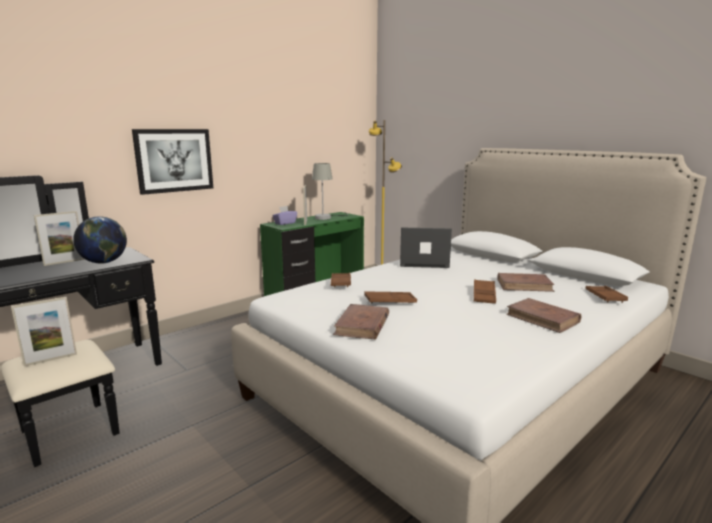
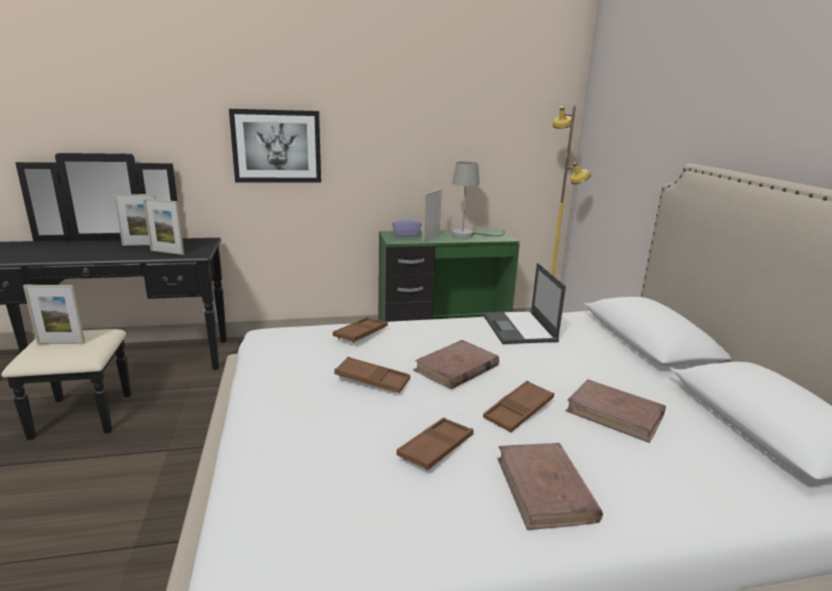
camera: 30 degrees right, 5 degrees up
globe [73,216,127,264] -> picture frame [143,198,184,255]
brown book [333,304,389,340] -> brown book moved to [413,340,499,389]
laptop [400,228,452,268] -> laptop turned 135 degrees counterclockwise [483,263,566,344]
brown tray [586,286,628,303] -> brown tray moved to [397,417,474,470]

